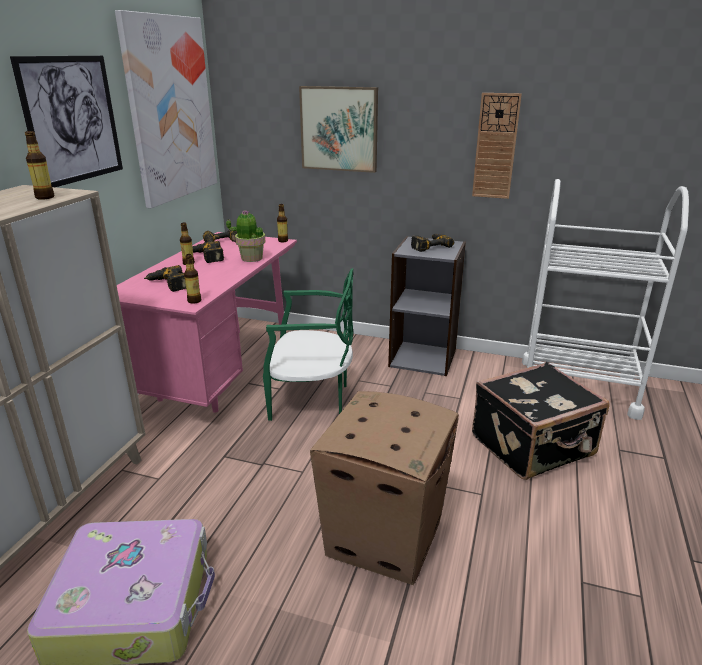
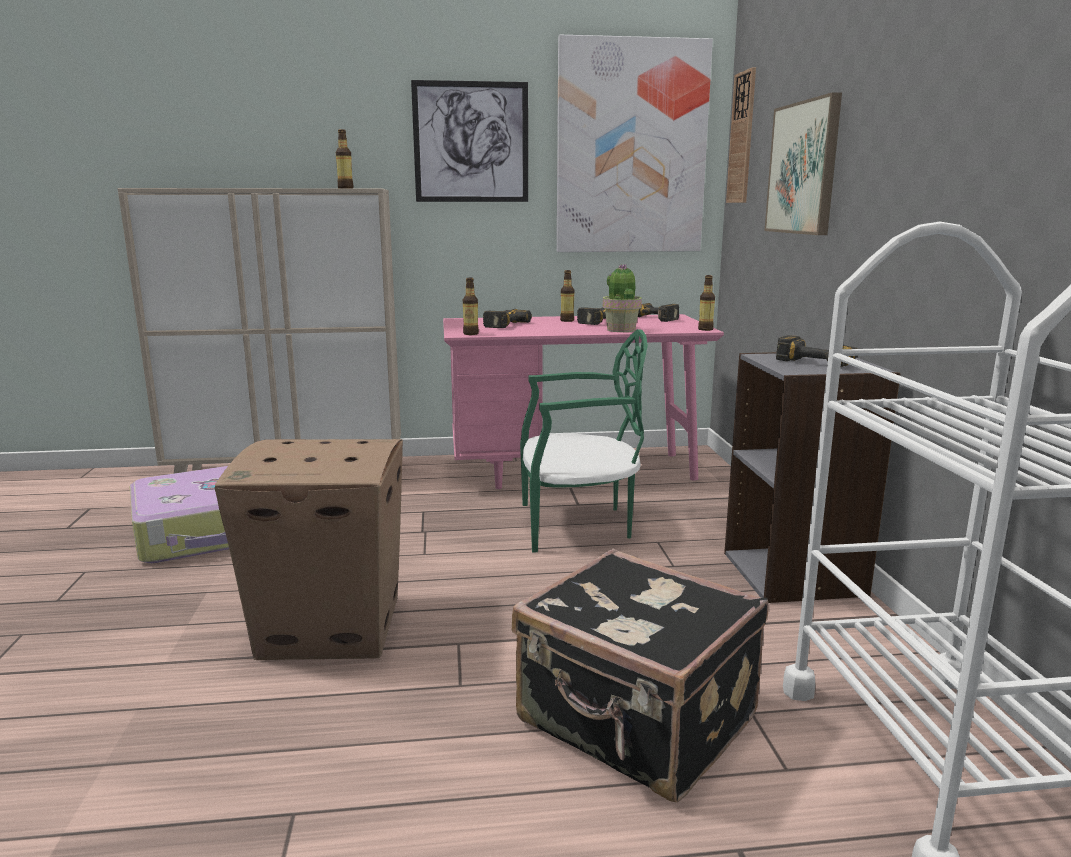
camera: 65 degrees right, 10 degrees down
green chair [263,268,353,421] -> green chair turned 75 degrees counterclockwise [520,329,648,553]
wall clock [472,93,522,199] -> wall clock moved to [726,67,756,203]

